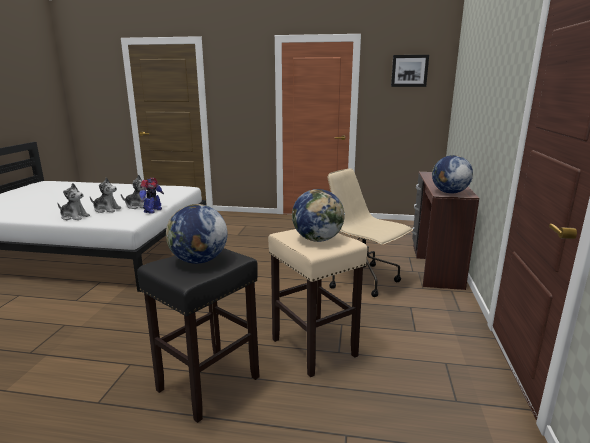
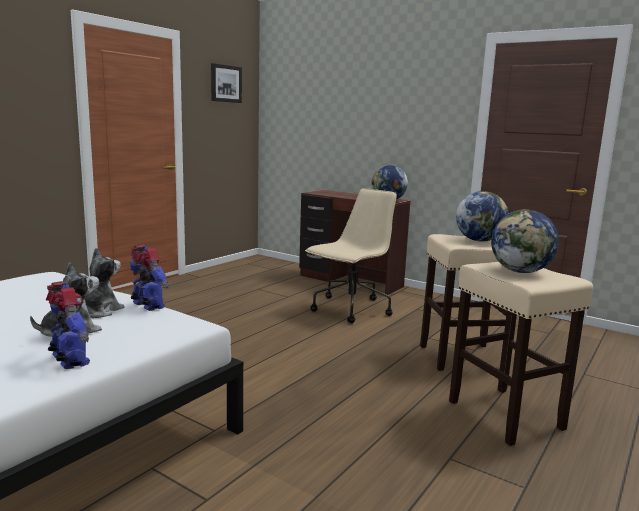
camera: 65 degrees left, 5 degrees down
plush toy [57,183,90,220] -> toy robot [46,281,90,369]
black stool [137,248,260,423] -> beige stool [449,262,593,446]
beige office chair [328,169,413,297] -> beige office chair turned 150 degrees clockwise [305,188,397,323]

